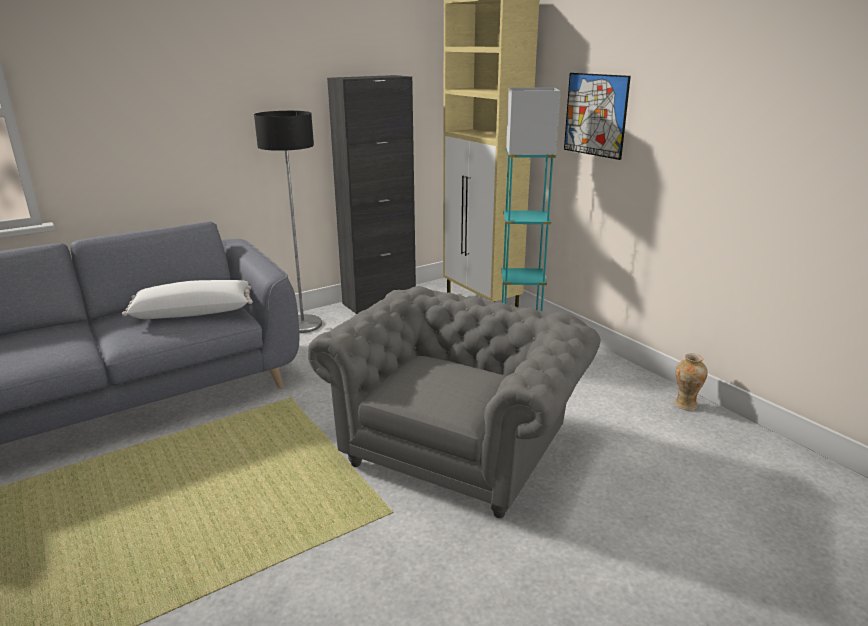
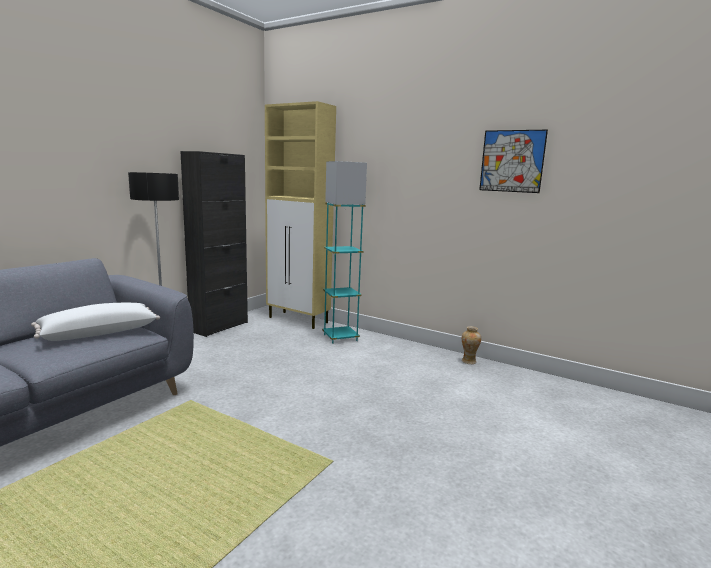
camera: 25 degrees left, 10 degrees down
grey armchair [308,286,601,518] -> none
picture [564,73,631,160] -> picture moved to [479,130,548,193]

